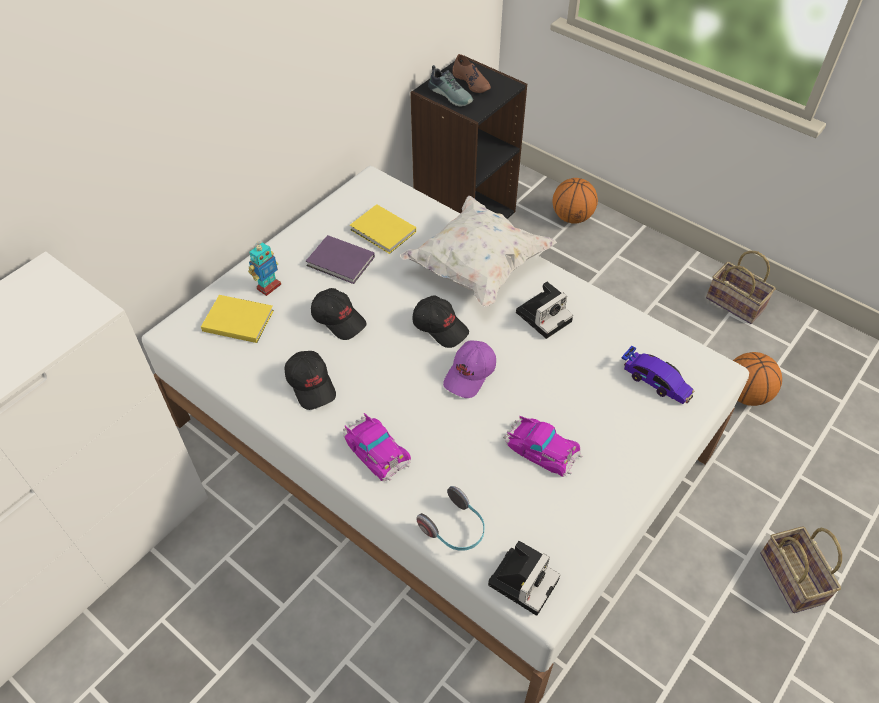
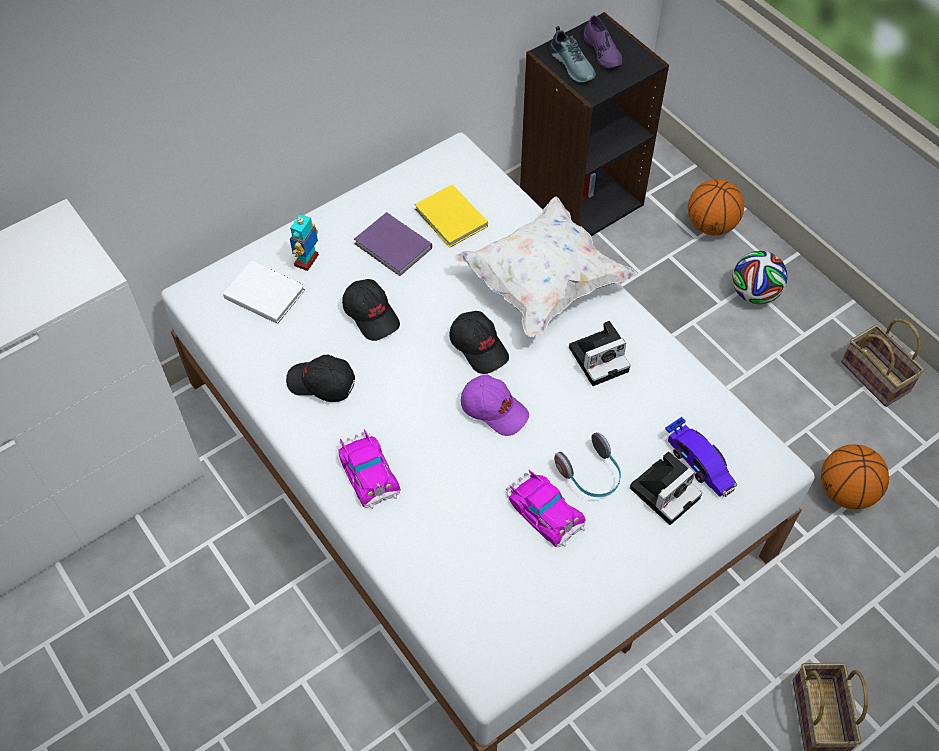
camera: 15 degrees right, 5 degrees up
yellow book [201,295,274,343] -> white book [223,261,305,324]
toy robot [248,241,281,296] -> toy robot turned 150 degrees clockwise [290,214,319,271]
black cap [284,351,336,410] -> black cap turned 120 degrees clockwise [286,354,355,402]
headphones [417,486,485,551] -> headphones moved to [554,432,621,497]
purple cap [443,340,496,398] -> purple cap turned 105 degrees counterclockwise [461,374,529,436]
brown shoe [452,54,491,93] -> purple shoe [584,15,622,68]
camera [488,541,560,616] -> camera moved to [630,451,702,525]
none -> football [733,251,788,304]

